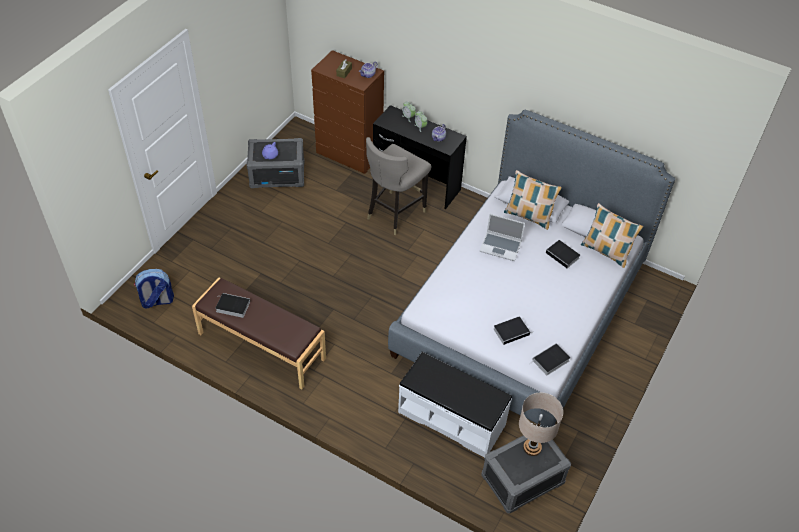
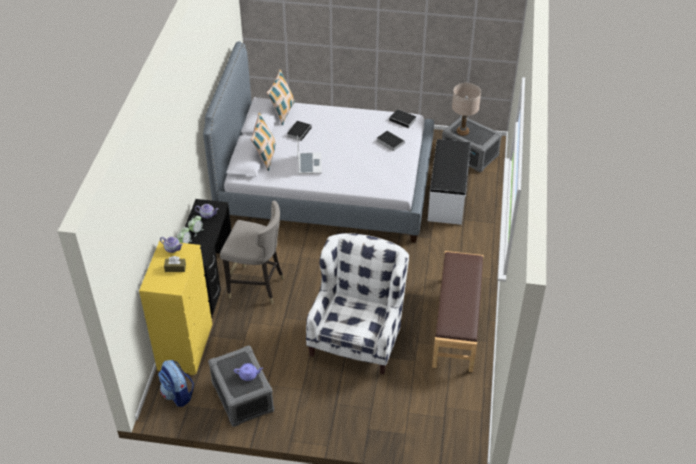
camera: 110 degrees left, 5 degrees down
backpack [134,269,174,309] -> backpack moved to [158,360,194,407]
book [215,293,250,318] -> none
brown dresser [311,50,384,174] -> yellow dresser [139,241,212,375]
none -> white armchair [306,233,409,375]

